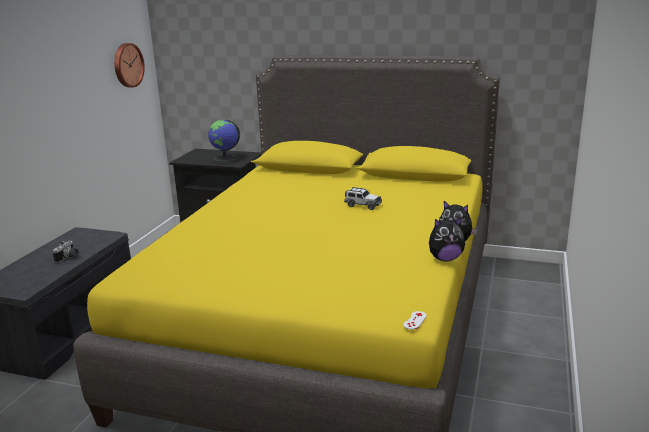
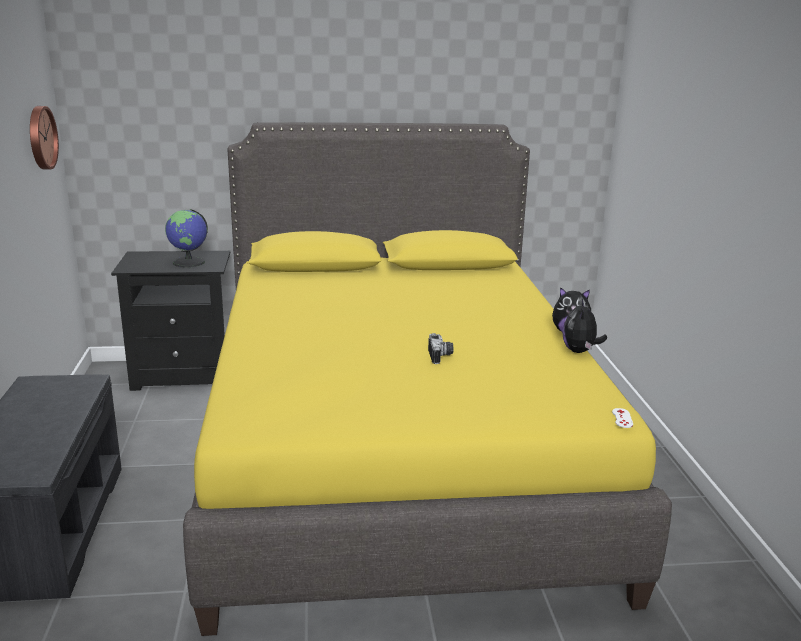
camera: 25 degrees left, 0 degrees up
camera [53,241,79,263] -> camera moved to [428,333,453,364]
toy car [344,187,382,210] -> none
plush toy [429,217,465,261] -> plush toy turned 135 degrees clockwise [562,299,607,353]

